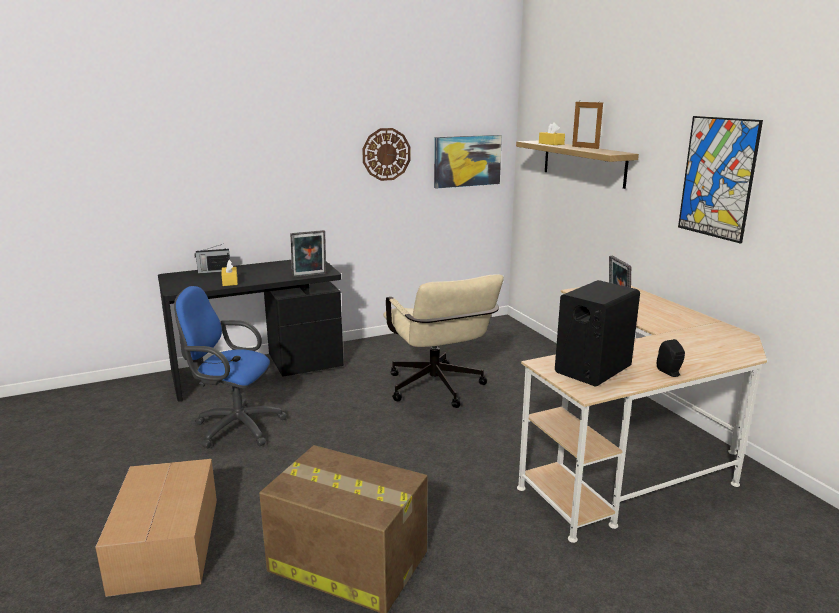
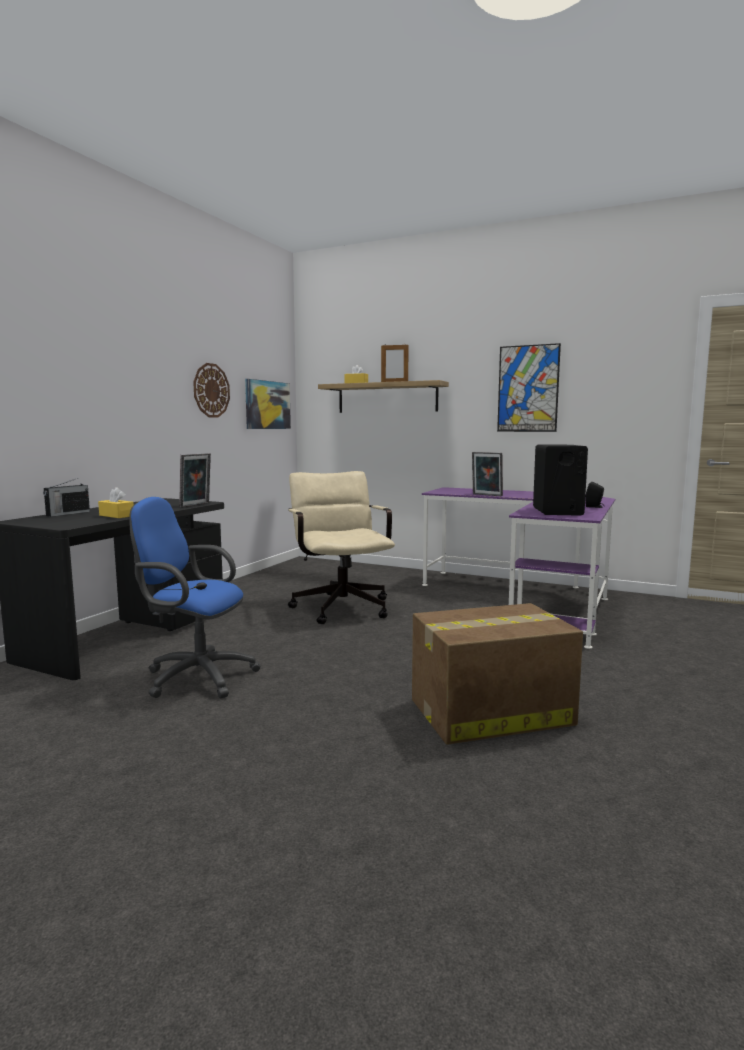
camera: 40 degrees left, 10 degrees down
cardboard box [95,459,217,597] -> none
blue office chair [174,286,287,448] -> blue office chair turned 45 degrees clockwise [129,497,261,698]
beige office chair [383,274,504,408] -> beige office chair turned 135 degrees counterclockwise [288,471,395,624]
beige desk [517,286,767,543] -> purple desk [422,487,615,649]

